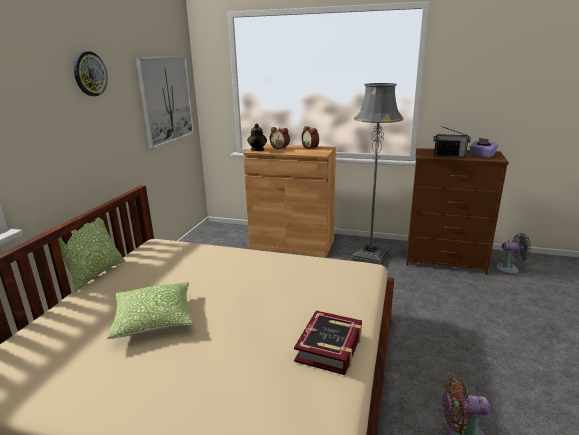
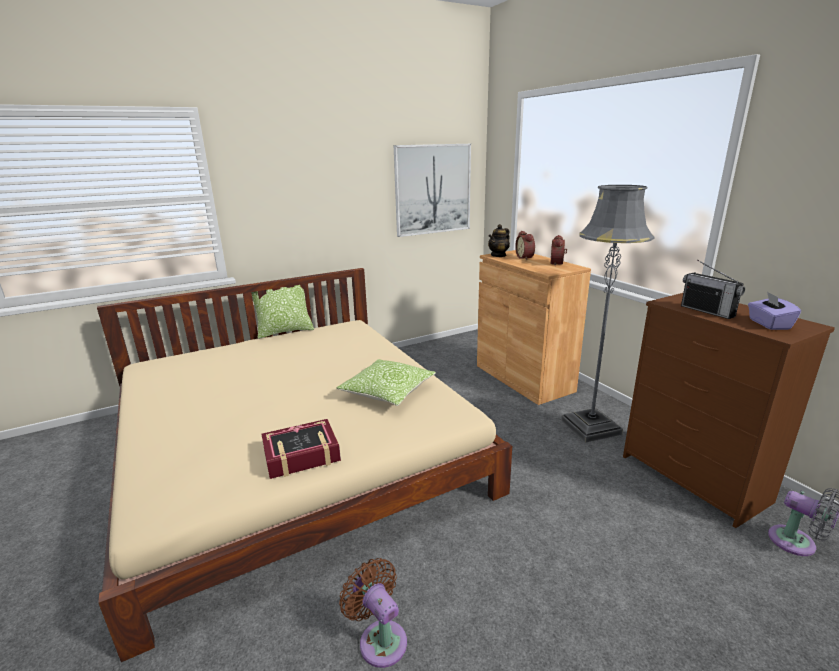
camera: 45 degrees right, 0 degrees up
wall clock [74,51,108,96] -> none
pillow [107,282,193,339] -> pillow moved to [336,359,436,406]

